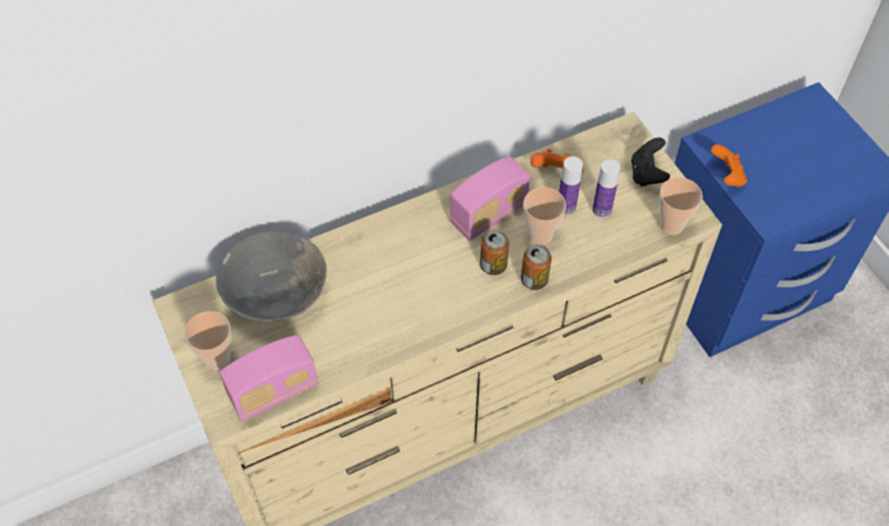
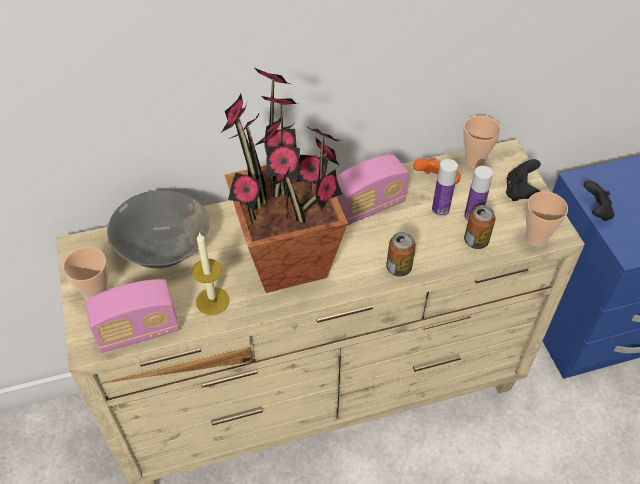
camera: 10 degrees right, 5 degrees down
can [480,229,509,275] -> can moved to [464,205,496,249]
cup [523,187,566,245] -> cup moved to [463,116,501,168]
orange game controller [711,144,747,187] -> black game controller [584,180,614,221]
none -> candle [192,232,229,315]
none -> potted plant [222,68,348,293]

